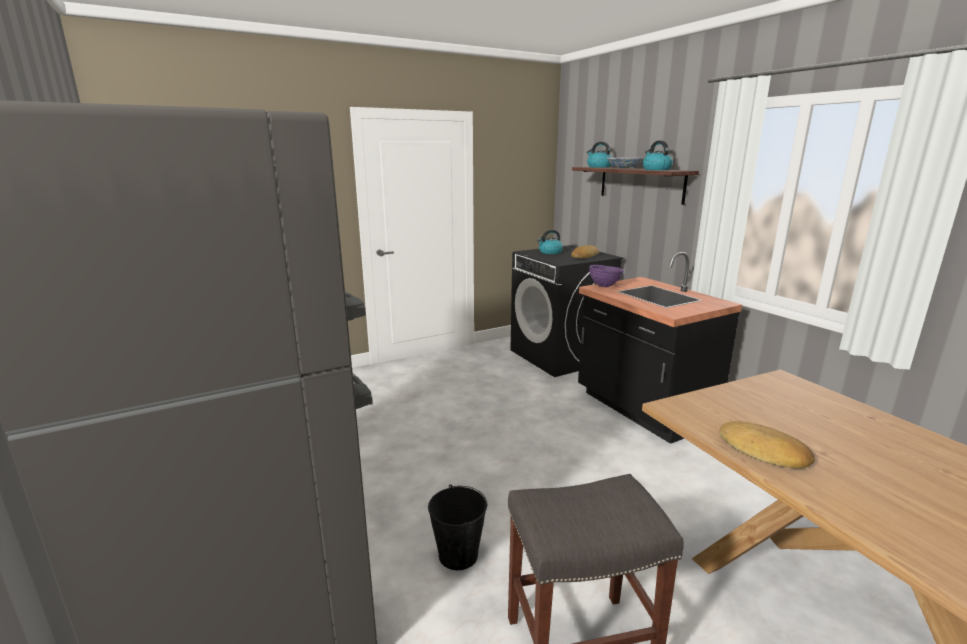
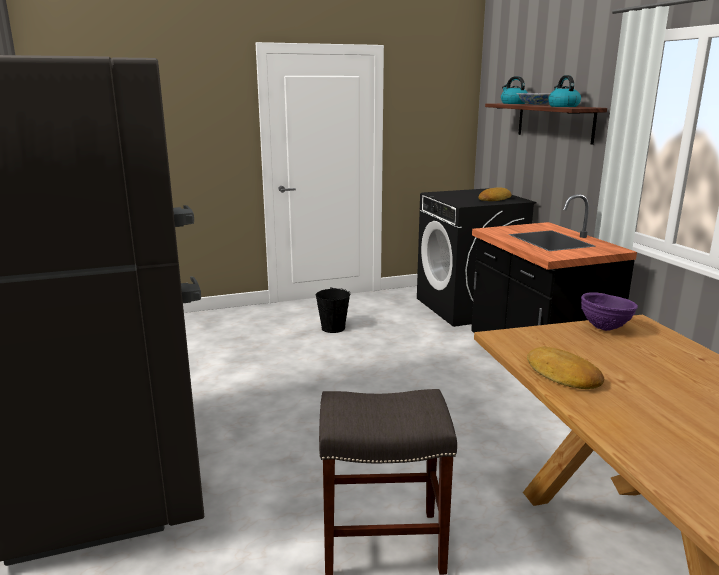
camera: 10 degrees right, 0 degrees up
black bucket [428,484,487,570] -> black bucket moved to [316,287,350,333]
kettle [537,230,563,254] -> none
purple bowl [589,265,624,287] -> purple bowl moved to [581,293,638,331]

